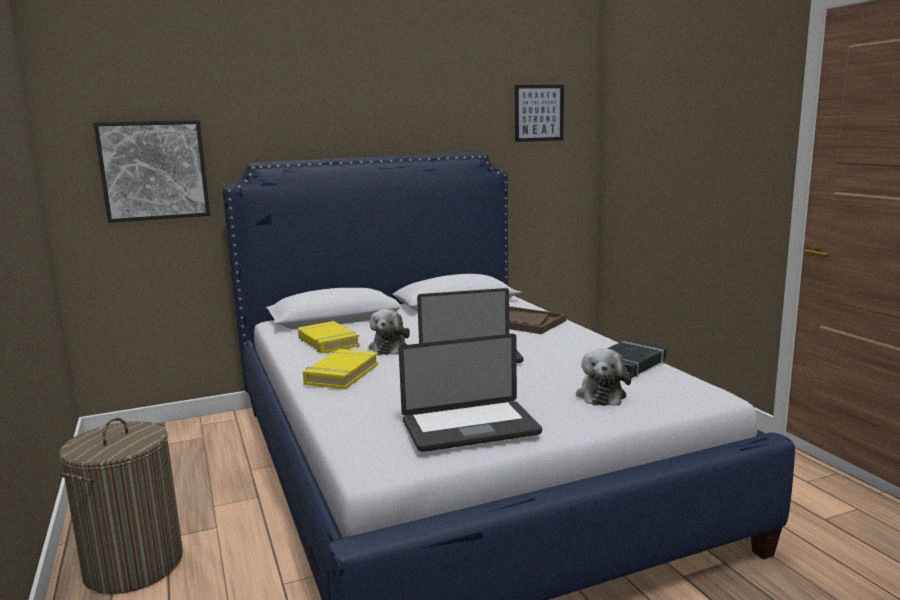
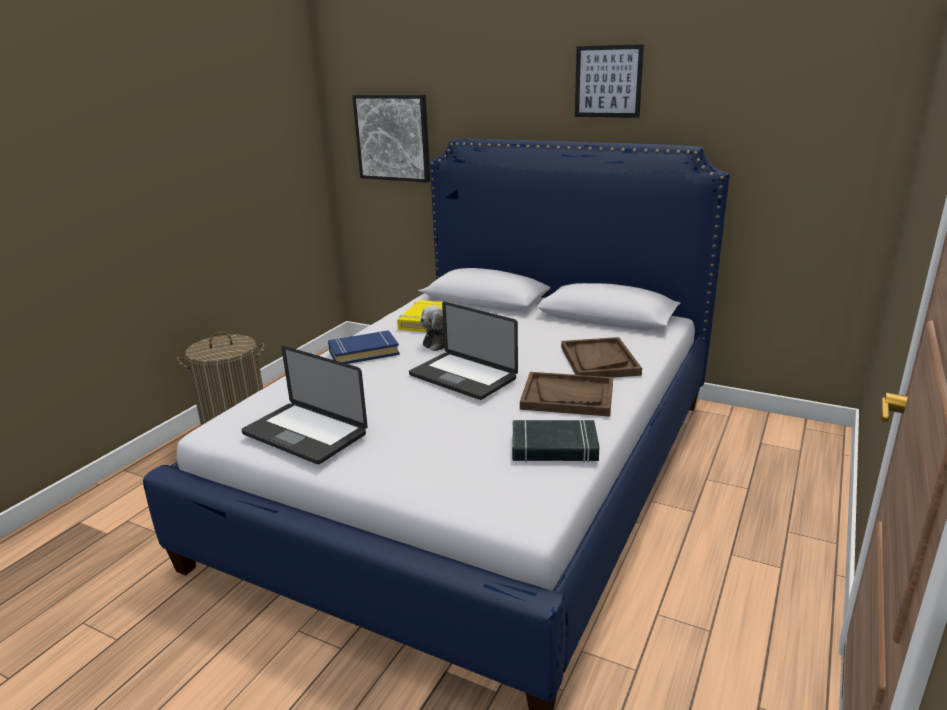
camera: 50 degrees right, 10 degrees up
yellow book [303,349,378,389] -> blue book [328,330,400,364]
picture [515,85,564,142] -> picture moved to [575,44,644,118]
plush toy [576,348,631,406] -> none
none -> brown tray [520,372,613,417]

